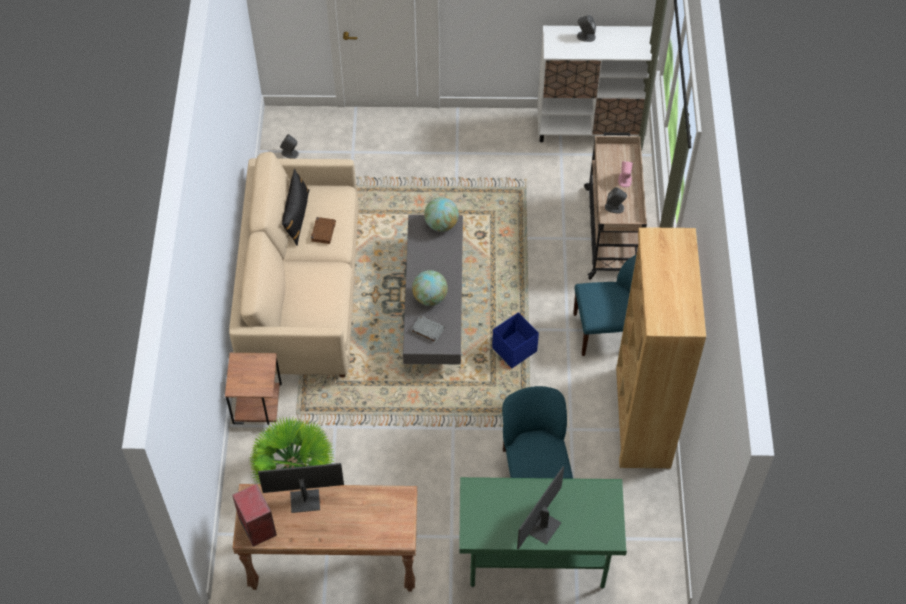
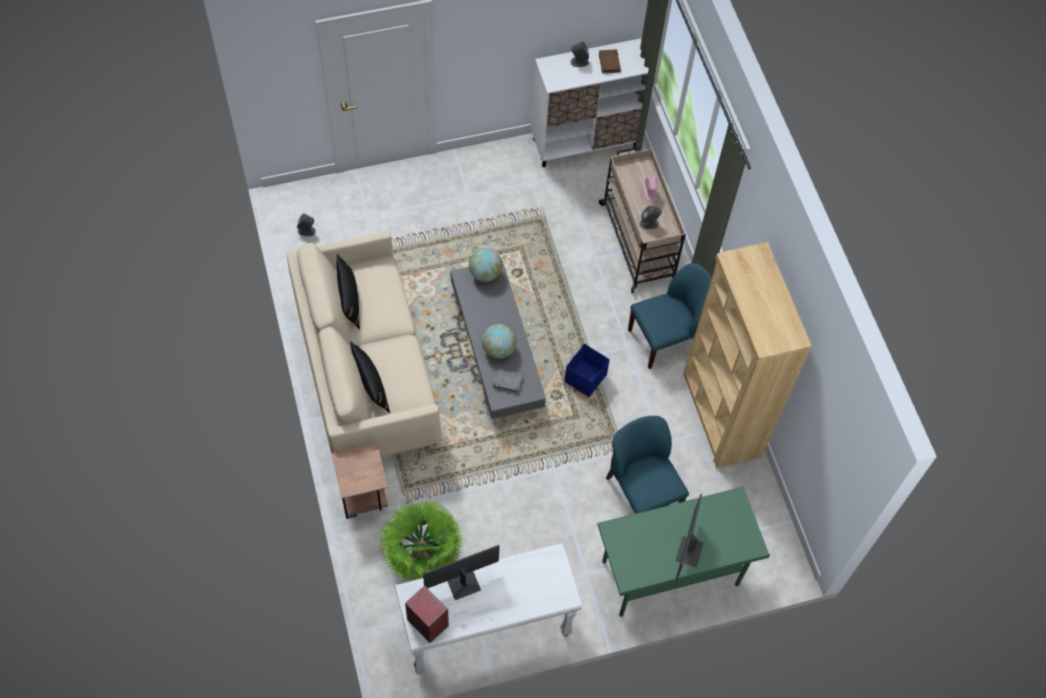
camera: 20 degrees left, 5 degrees up
brown console table [233,484,417,591] -> white console table [395,543,582,675]
brown book [311,217,336,244] -> brown book moved to [599,49,621,74]
none -> black pillow [350,341,390,413]

